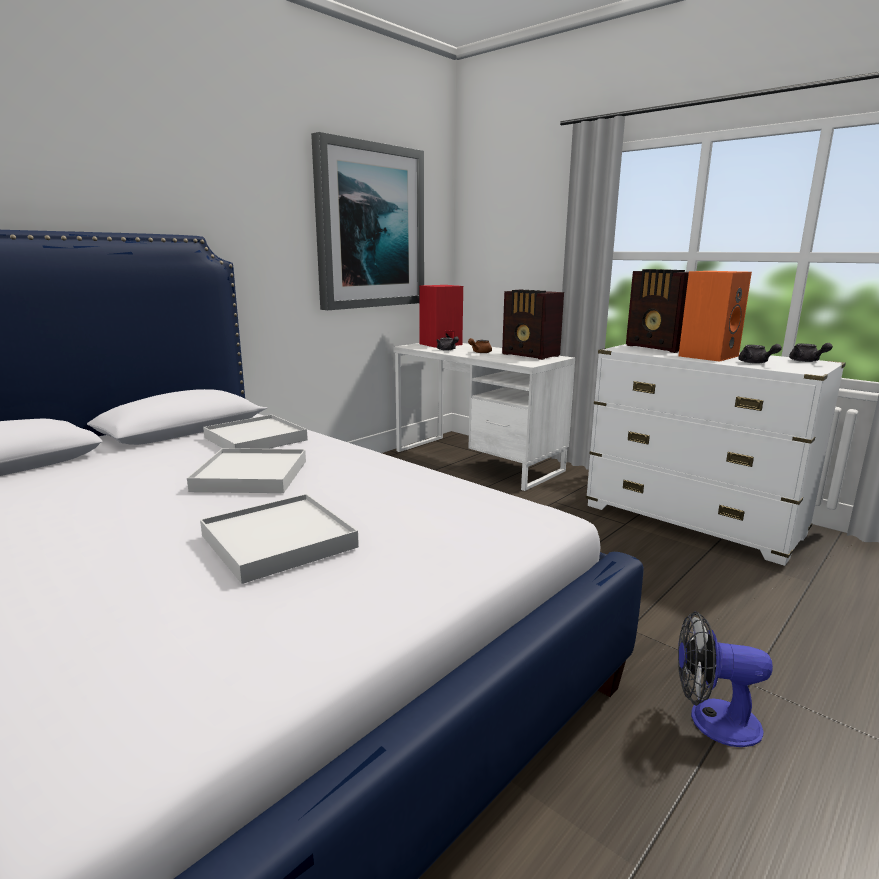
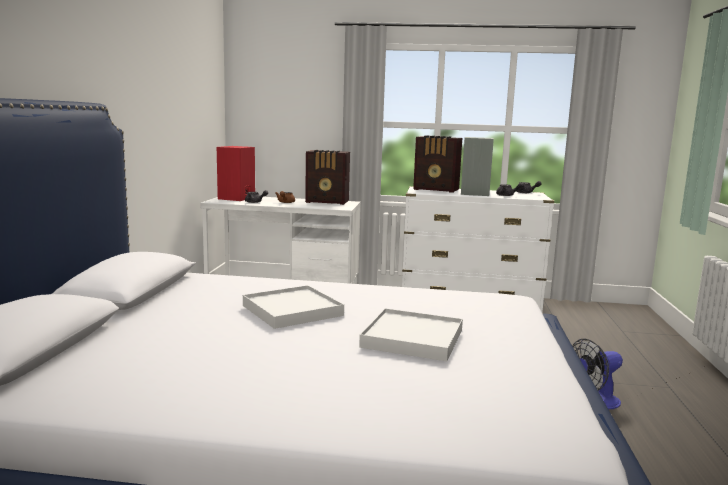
camera: 35 degrees left, 5 degrees down
white tray [203,415,308,449] -> none
picture [311,132,424,310] -> none
orange speaker [678,271,752,362] -> grey speaker [461,137,494,196]

